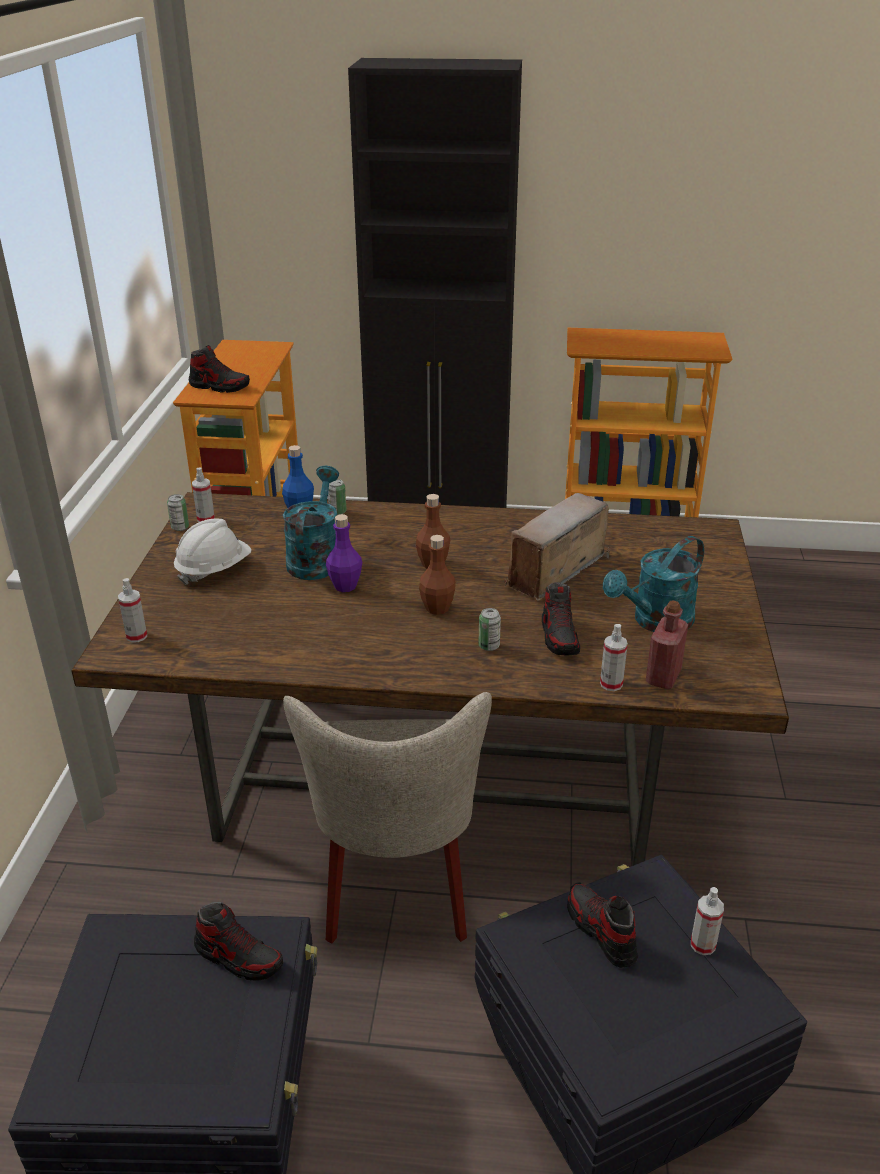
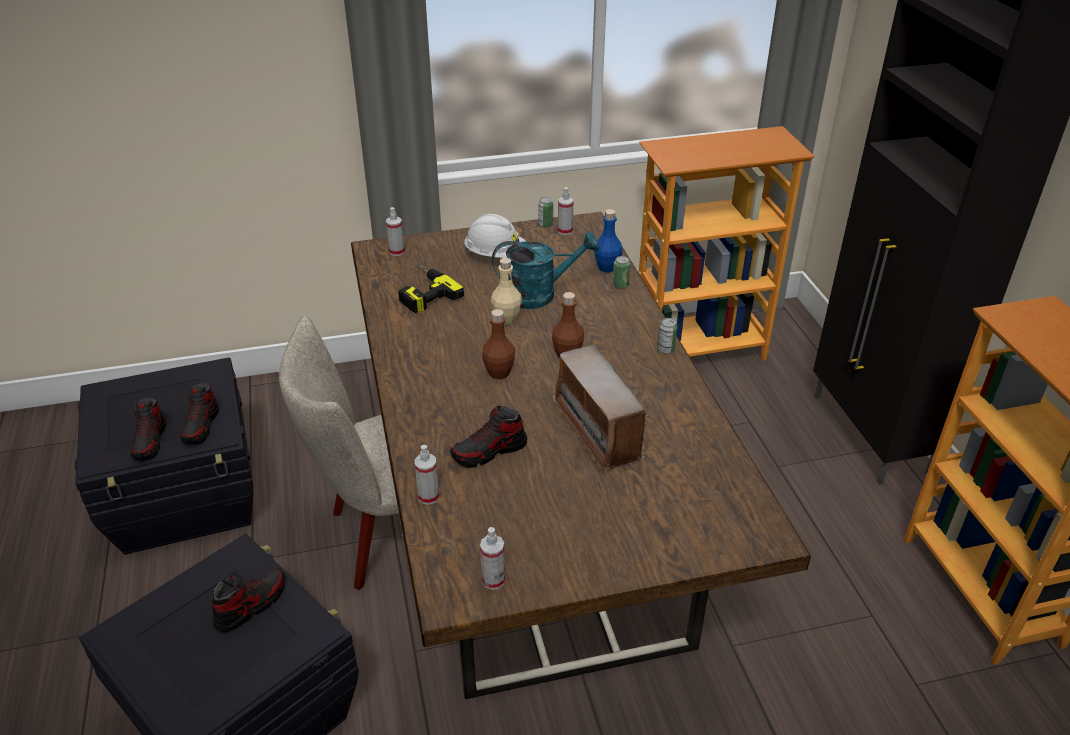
camera: 70 degrees right, 5 degrees up
shoe [189,345,250,393] -> shoe moved to [130,398,167,460]
purple bottle [326,514,362,592] -> beige bottle [491,258,522,325]
can [478,608,501,651] -> can moved to [657,318,677,353]
radio [504,493,610,601] -> radio turned 135 degrees counterclockwise [553,345,649,473]
turquoise watering can [603,536,704,632] -> none
red bottle [646,600,688,689] -> none
spray bottle [691,887,724,955] -> spray bottle moved to [480,527,505,590]
none -> power drill [398,261,464,313]

